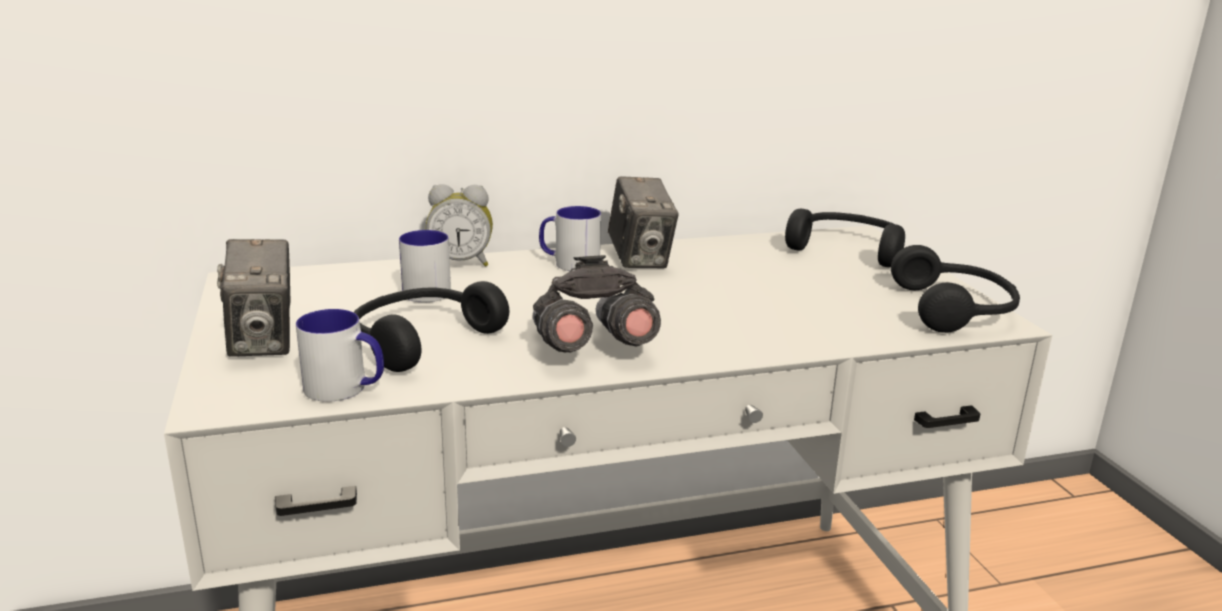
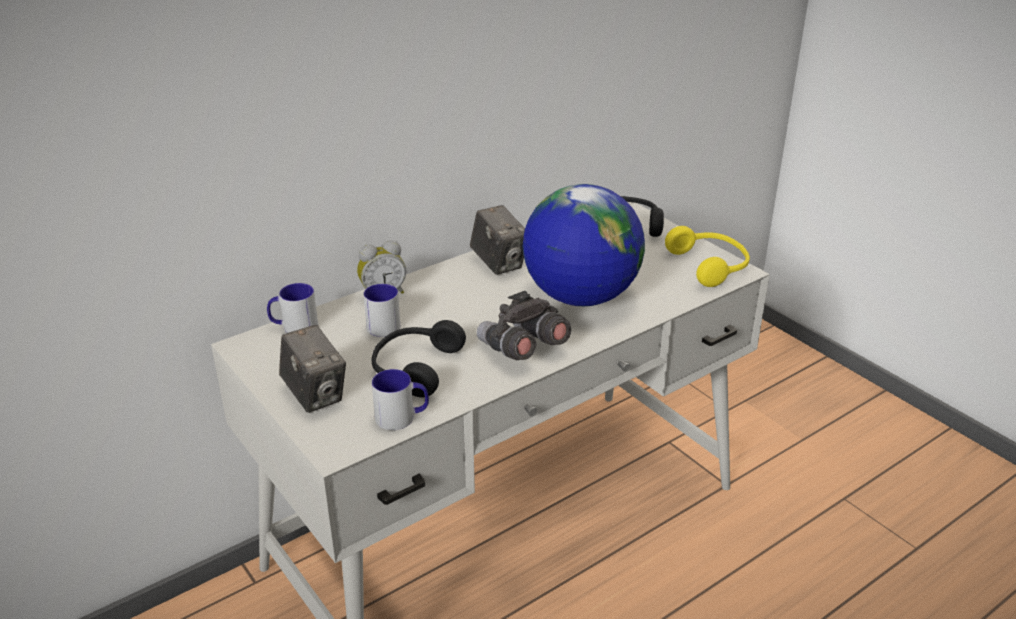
camera: 20 degrees left, 10 degrees up
mug [539,206,601,271] -> mug moved to [267,283,318,333]
black headphones [891,245,1020,333] -> yellow headphones [665,226,750,287]
none -> globe [523,184,645,306]

